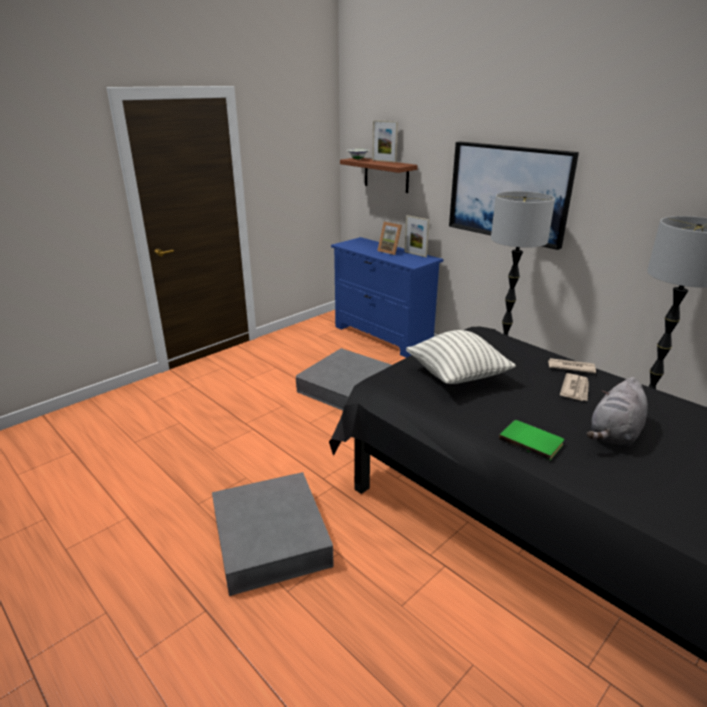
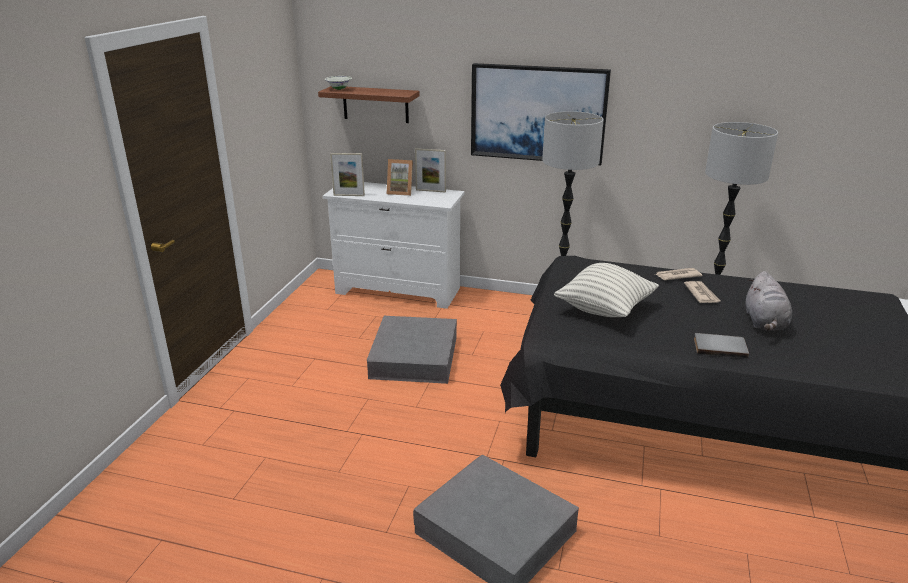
camera: 30 degrees left, 0 degrees up
blue dresser [331,237,443,358] -> white dresser [323,182,465,309]
picture frame [372,120,398,162] -> picture frame moved to [330,153,365,196]
green book [499,420,564,461] -> grey book [694,333,749,359]

